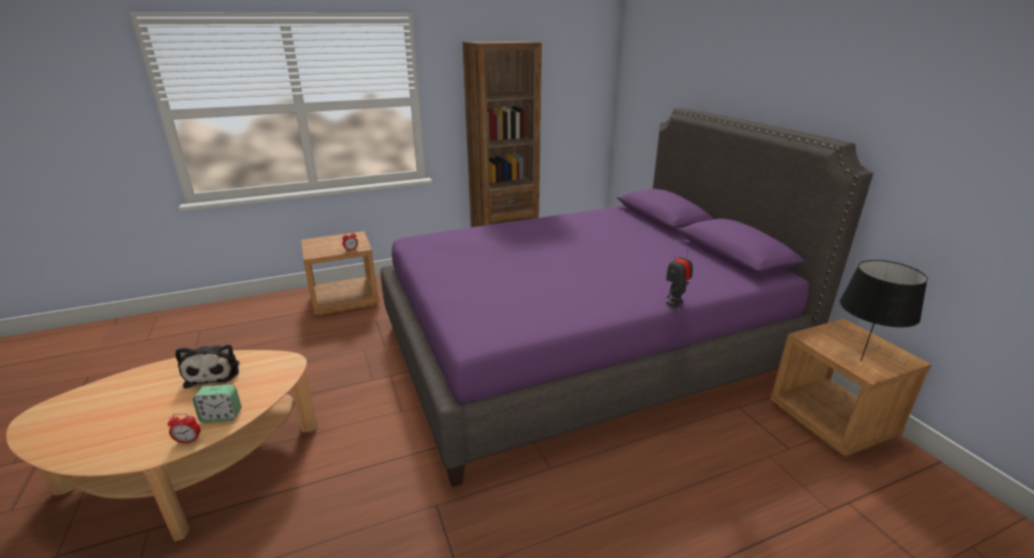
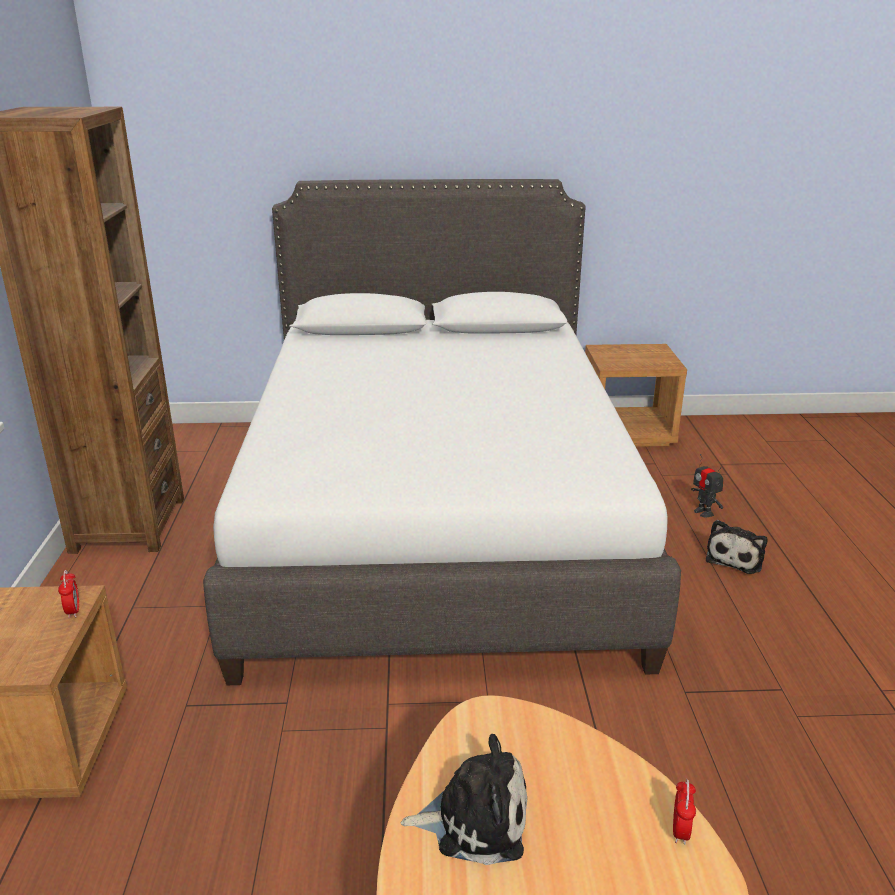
camera: 70 degrees left, 0 degrees up
alarm clock [192,385,241,423] -> none
purple bed [381,107,873,487] -> white bed [203,179,681,685]
toy robot [666,246,693,308] -> toy robot moved to [691,454,723,518]
black table lamp [840,260,928,361] -> none
none -> plush toy [706,520,768,574]

